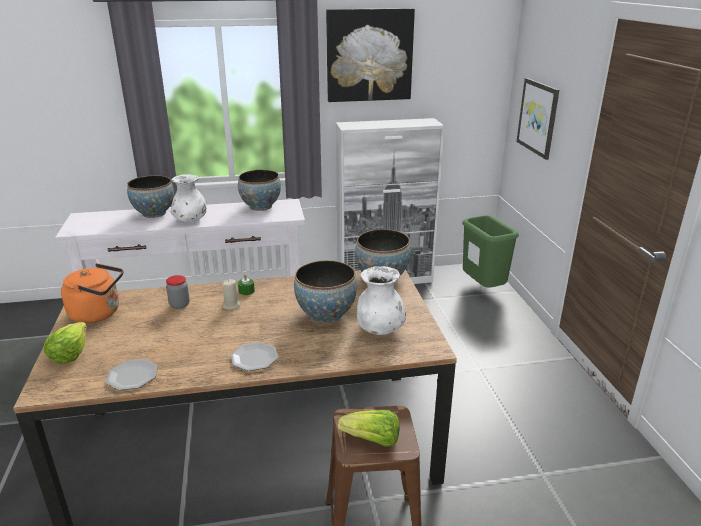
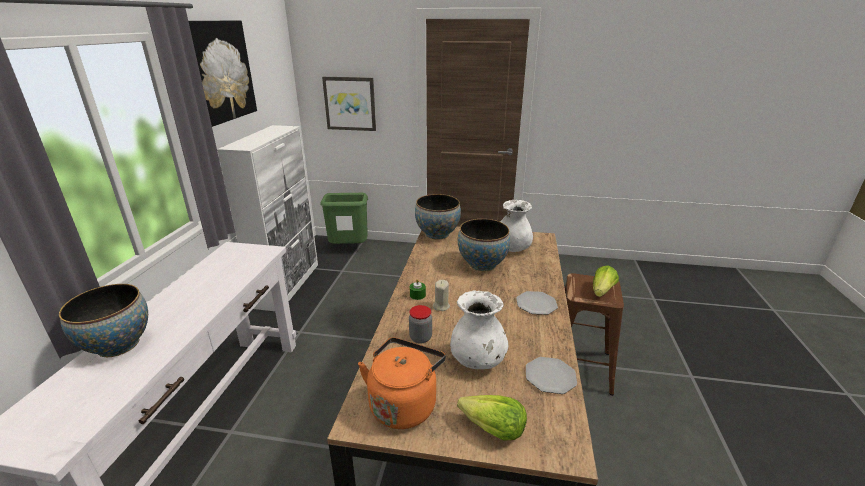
camera: 70 degrees left, 0 degrees up
white vase [171,174,206,222] -> white vase moved to [450,290,508,369]
bowl [238,170,281,211] -> none

